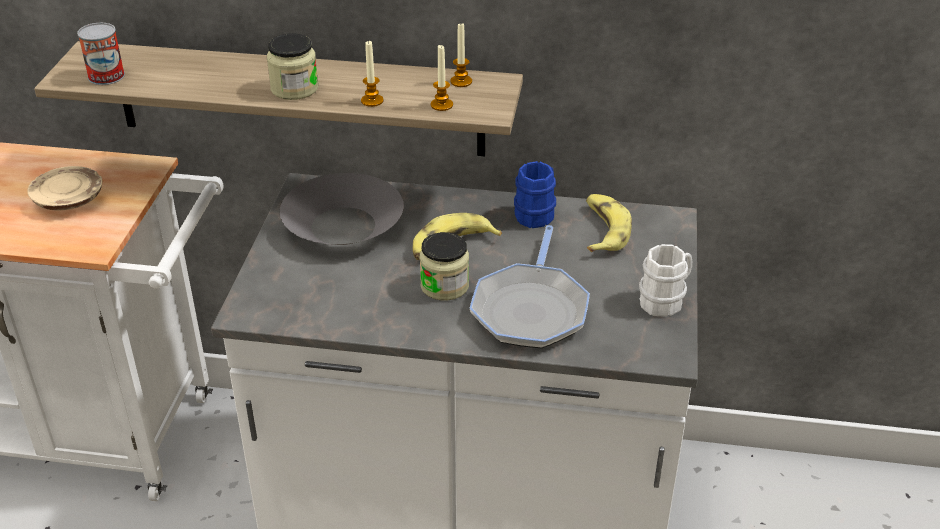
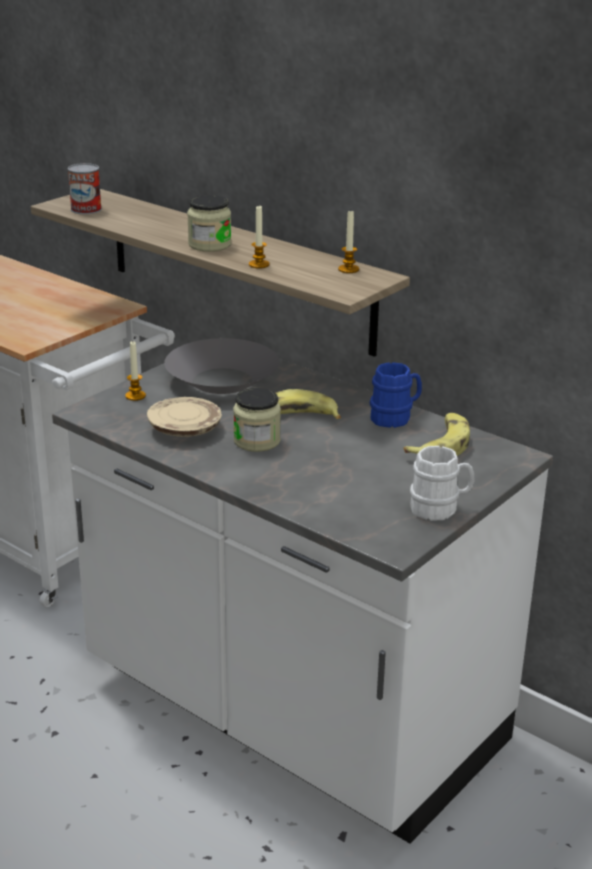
camera: 30 degrees right, 10 degrees down
beige plate [27,166,102,210] -> beige plate moved to [147,397,222,437]
candle [431,45,453,111] -> candle moved to [125,341,146,401]
frying pan [470,225,590,348] -> none

